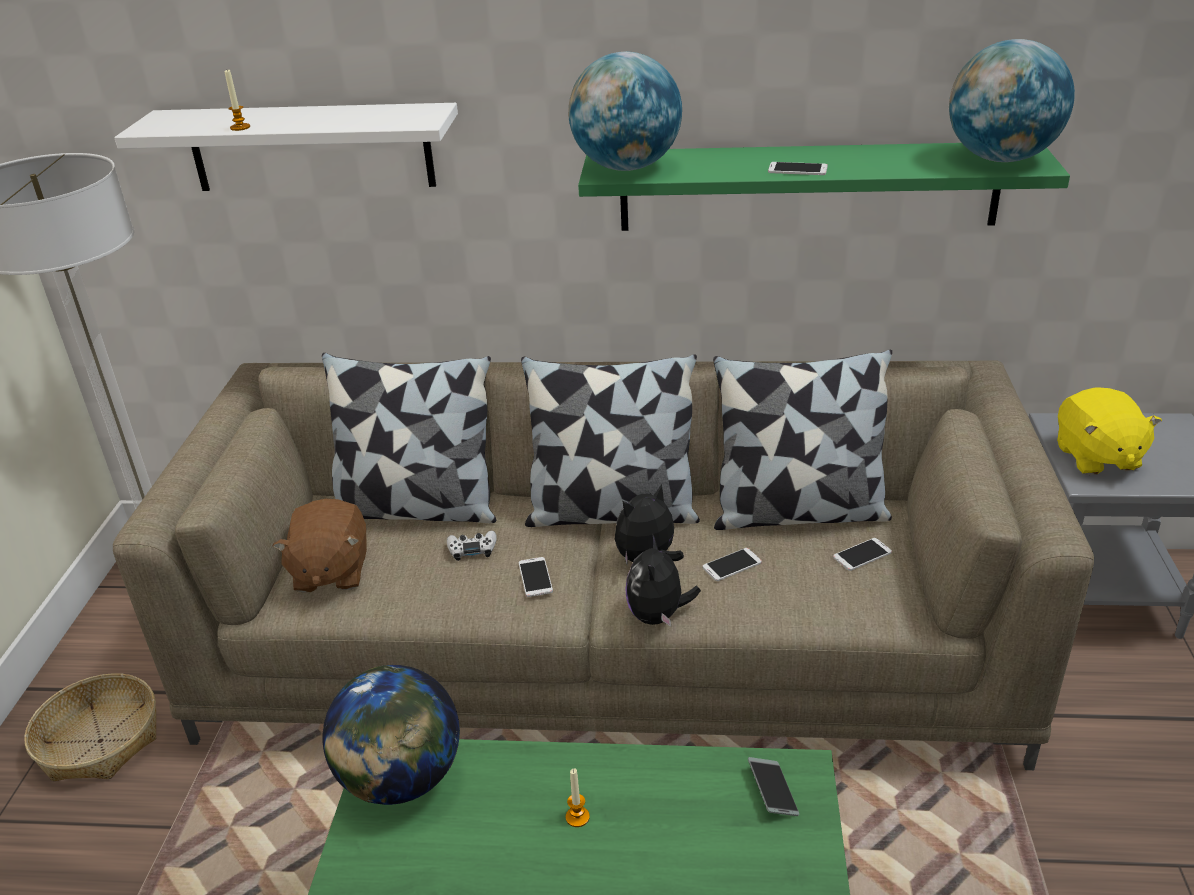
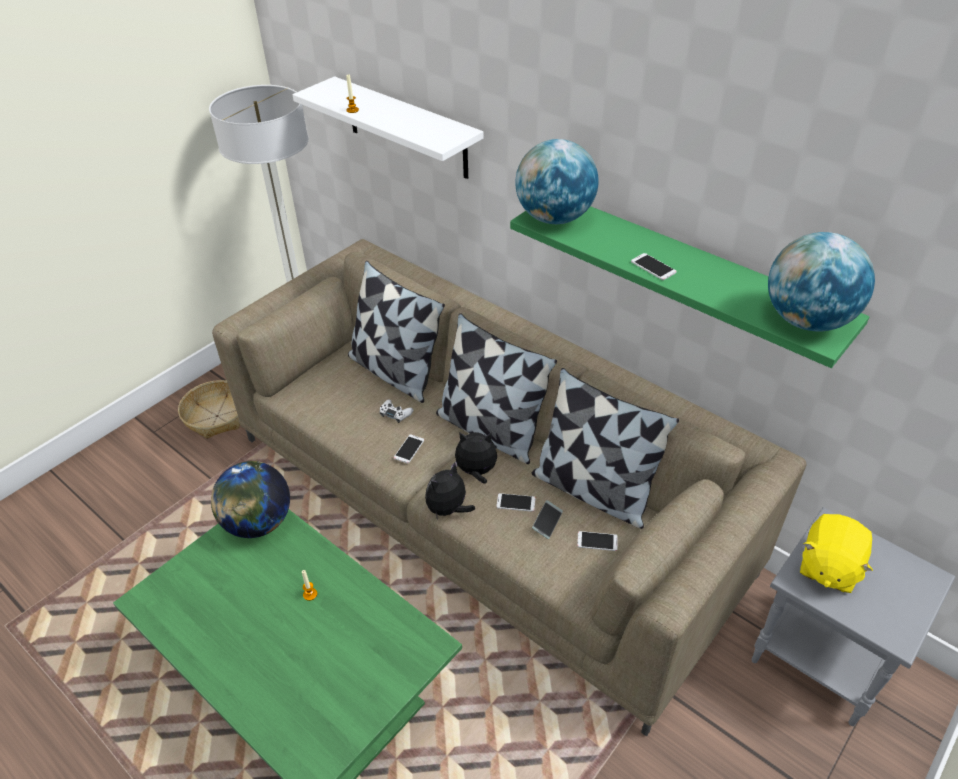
camera: 35 degrees right, 10 degrees up
brown plush toy [273,499,367,593] -> none
phone [748,757,799,816] -> phone moved to [532,500,563,539]

